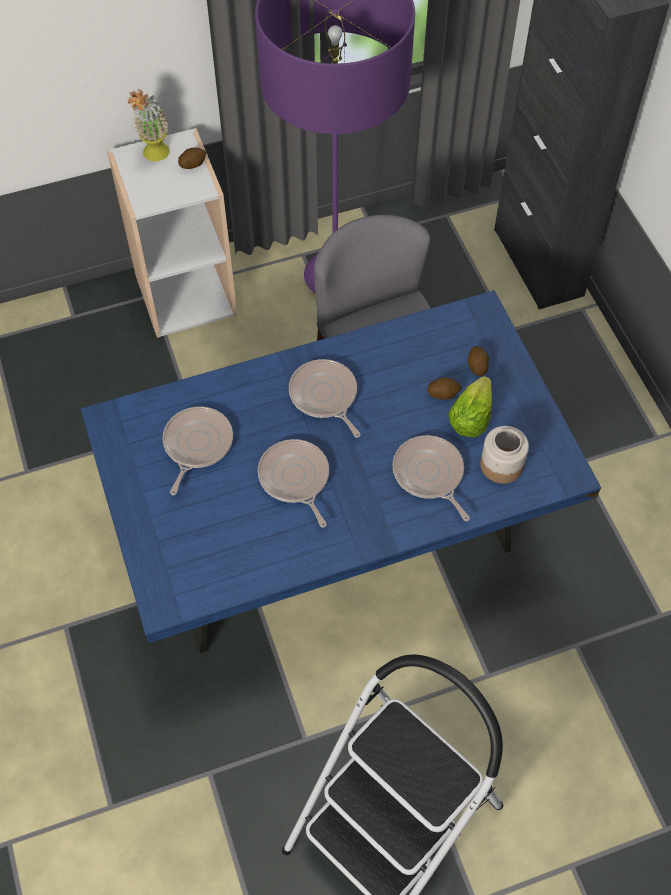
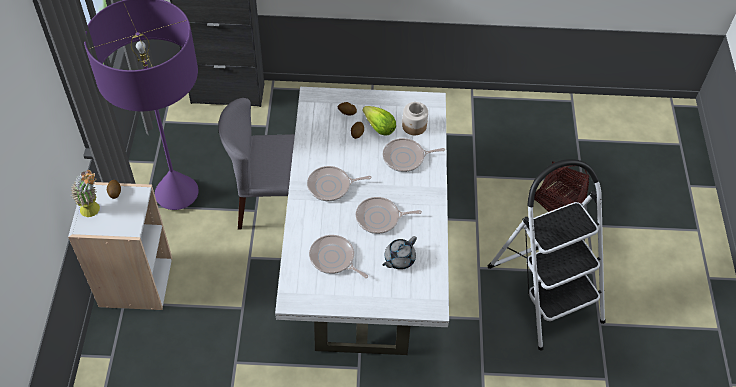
camera: 70 degrees left, 5 degrees down
blue dining table [80,290,601,653] -> white dining table [275,87,449,355]
none -> grey teapot [383,236,417,270]
none -> basket [534,161,590,212]

